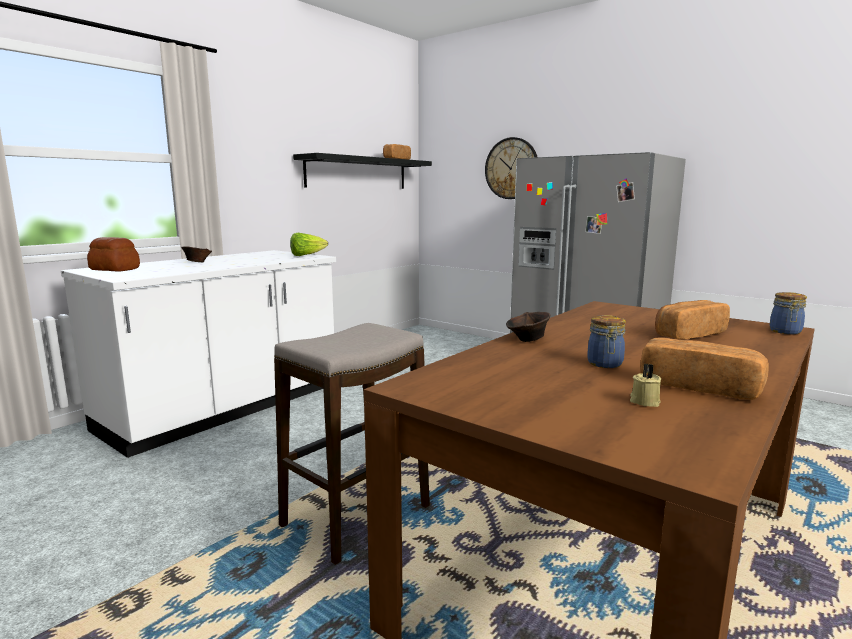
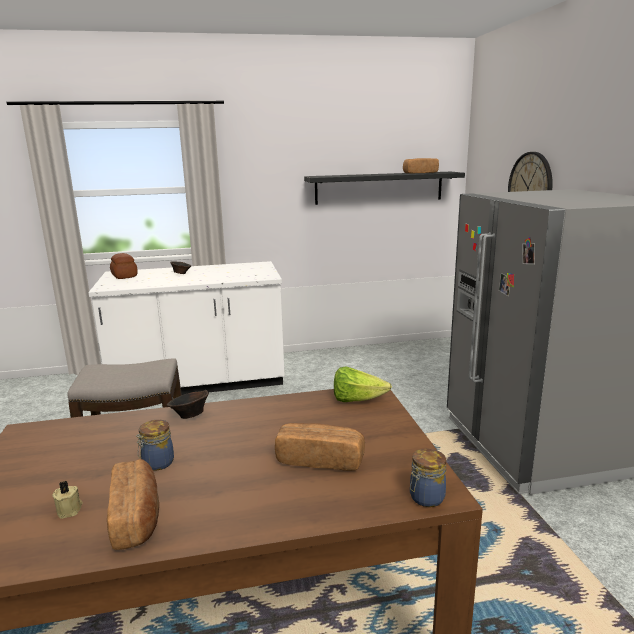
camera: 40 degrees right, 5 degrees up
lettuce [290,233,328,256] -> lettuce moved to [334,366,392,402]

